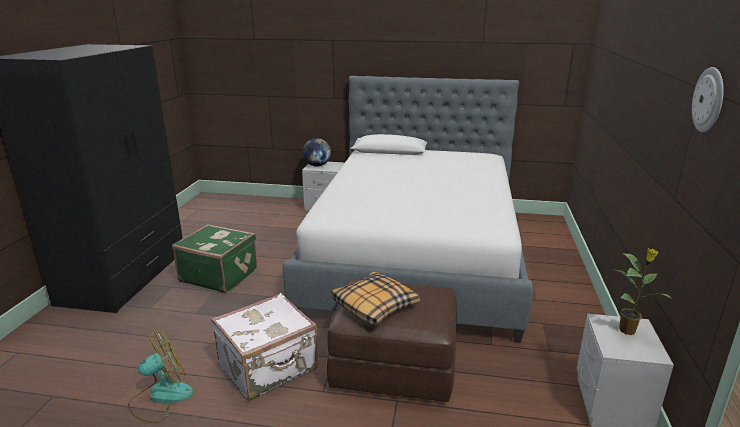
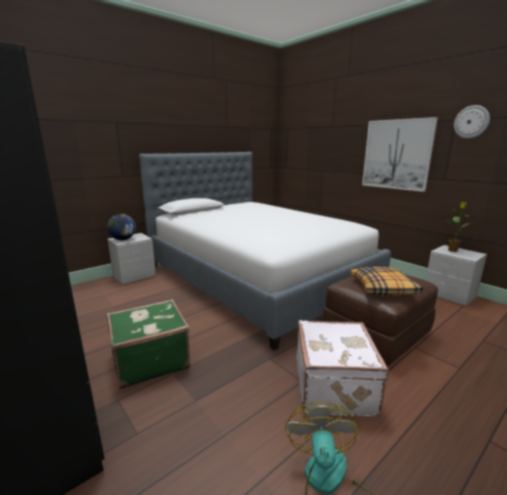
camera: 50 degrees left, 5 degrees down
none -> picture [362,117,438,192]

